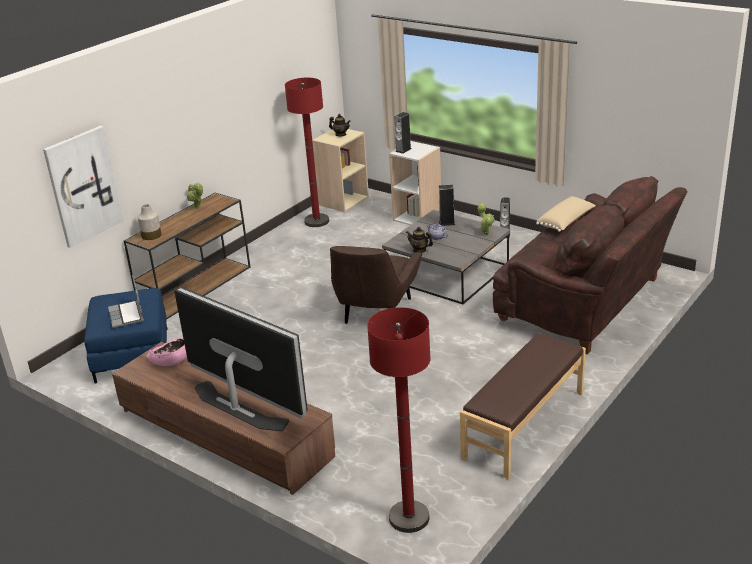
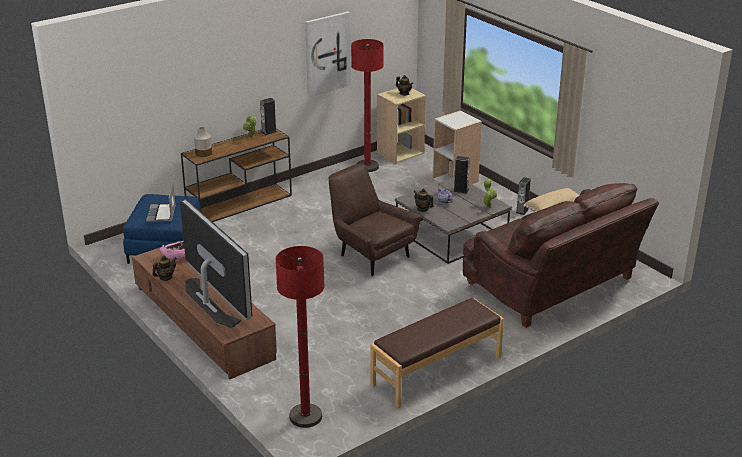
camera: 15 degrees right, 0 degrees up
picture [43,126,123,248] -> picture moved to [305,11,351,97]
brown armchair [330,246,422,324] -> brown armchair turned 105 degrees clockwise [328,164,421,276]
speaker [394,112,412,154] -> speaker moved to [260,98,277,135]
none -> teapot [152,256,177,281]

